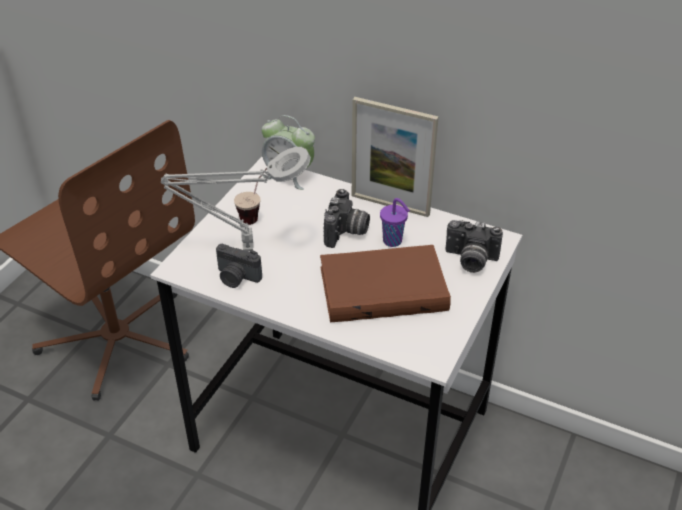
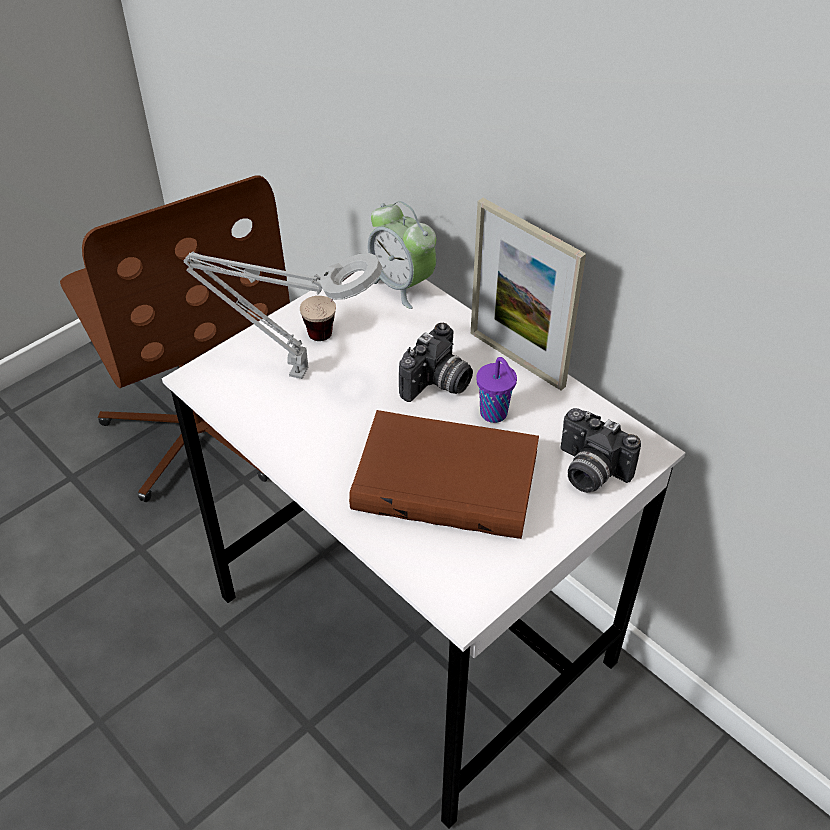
camera: 20 degrees right, 5 degrees up
camera [216,244,262,288] -> none

